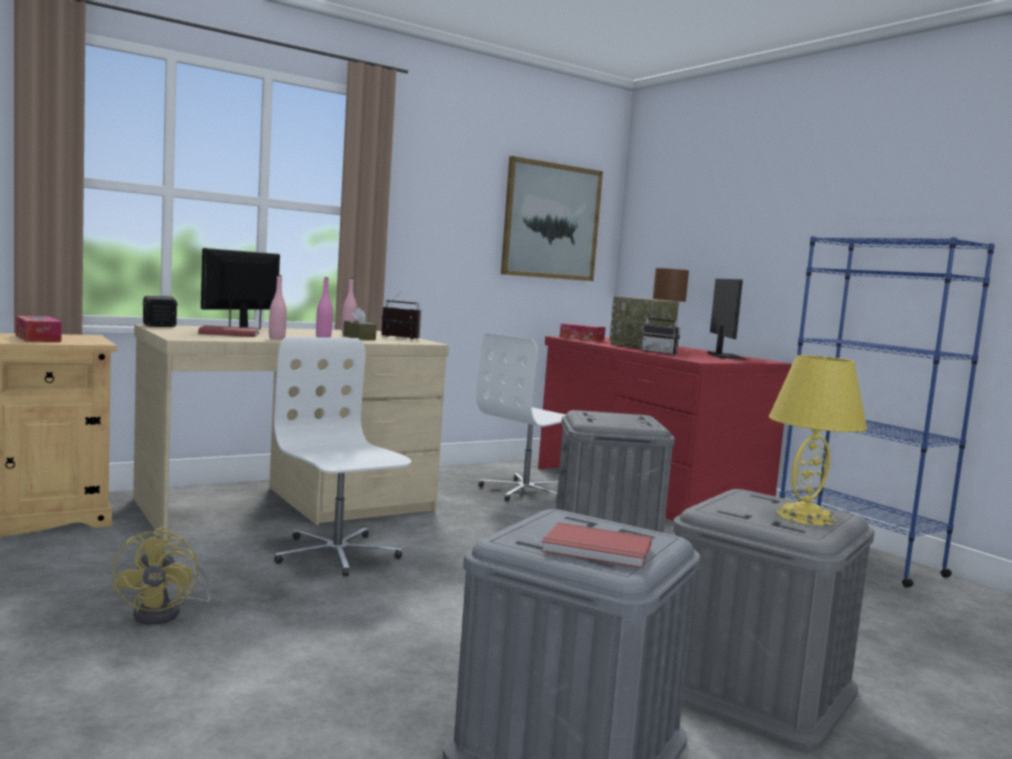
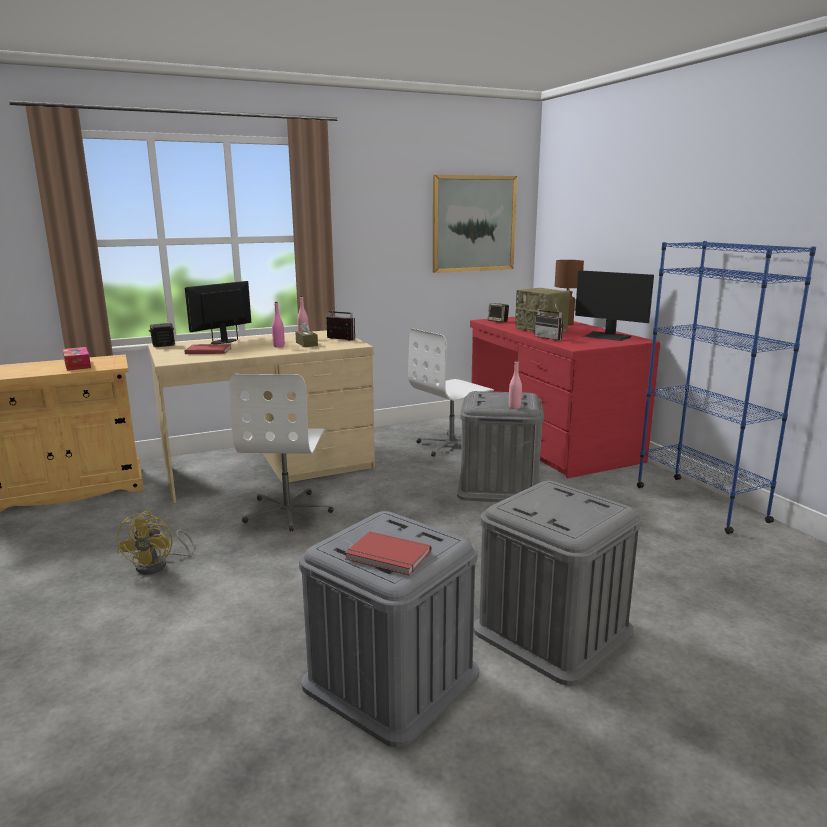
camera: 10 degrees right, 10 degrees up
pink bottle [269,275,287,339] -> pink bottle moved to [509,360,522,409]
white office chair [274,337,411,577] -> white office chair turned 150 degrees counterclockwise [229,374,334,532]
tissue box [560,323,606,341] -> speaker [488,303,509,323]
monitor [708,279,748,360] -> monitor turned 120 degrees clockwise [575,270,654,341]
yellow table lamp [769,355,867,526] -> none

